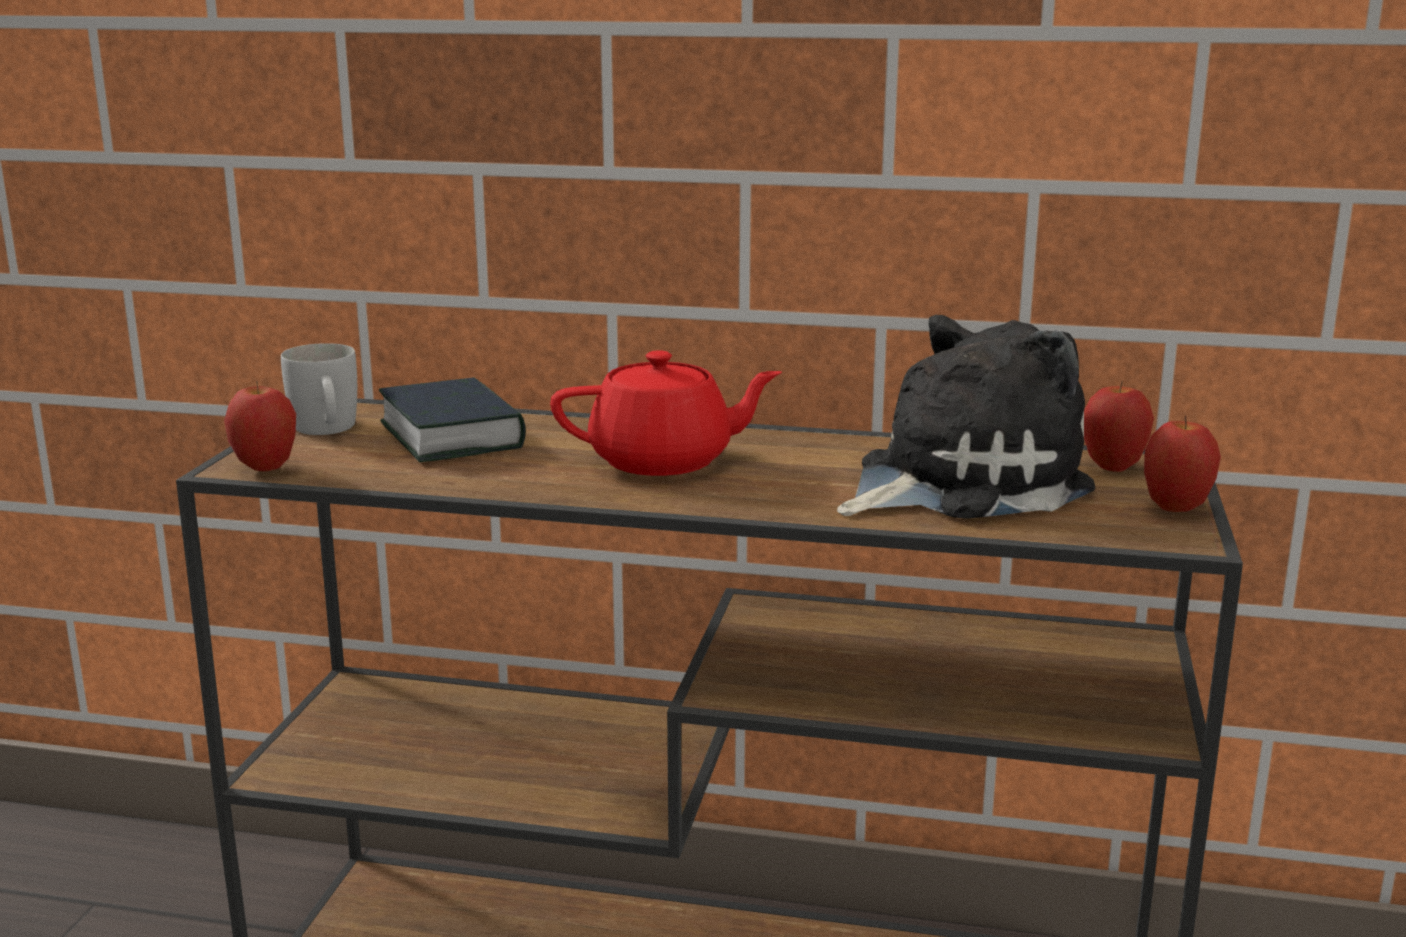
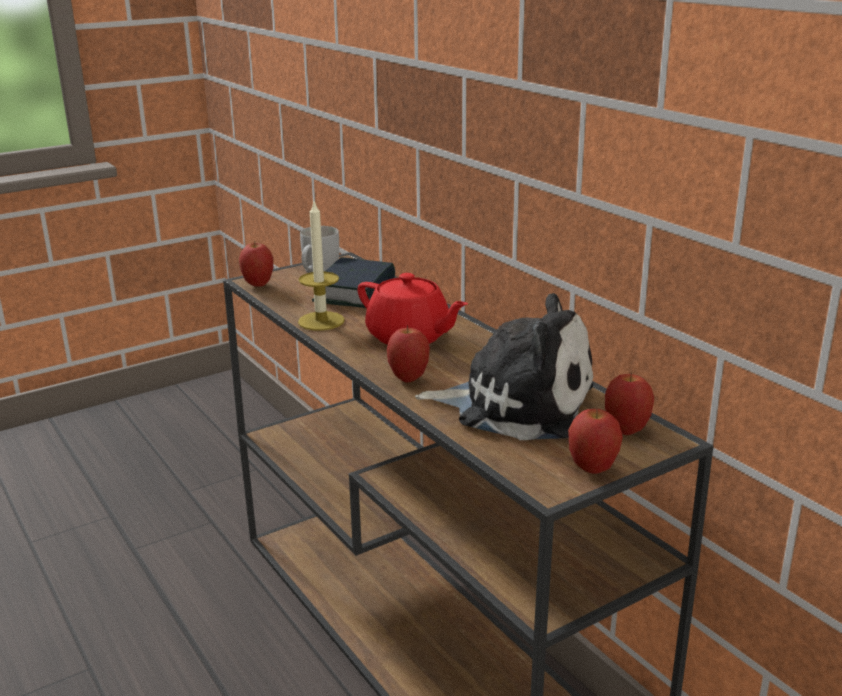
camera: 45 degrees right, 5 degrees up
none -> candle [298,202,345,330]
none -> apple [387,326,430,382]

